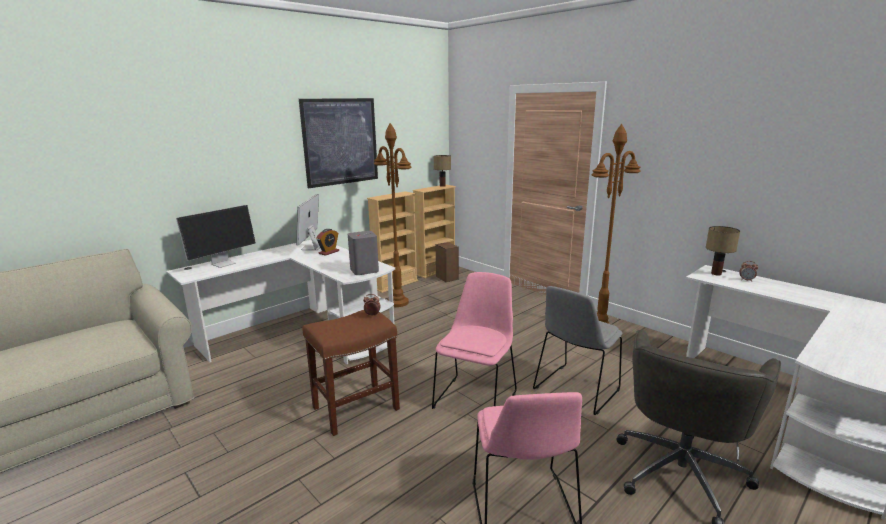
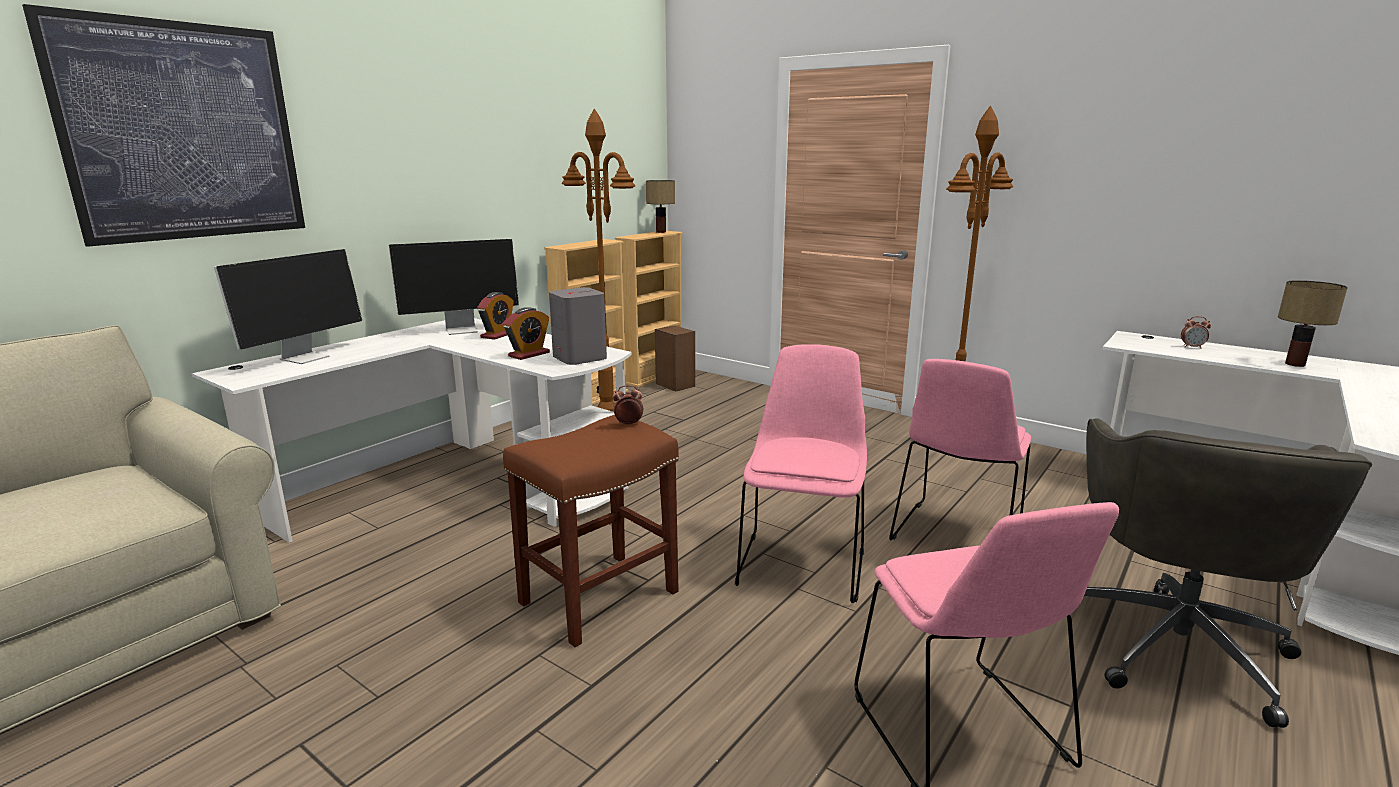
camera: 10 degrees left, 0 degrees up
monitor [296,194,320,250] -> monitor turned 105 degrees counterclockwise [389,239,519,335]
picture [299,98,378,188] -> picture moved to [22,4,305,247]
grey chair [533,286,622,415] -> pink chair [889,359,1031,540]
table lamp [706,226,740,276] -> table lamp moved to [1278,280,1348,367]
none -> alarm clock [503,307,550,360]

